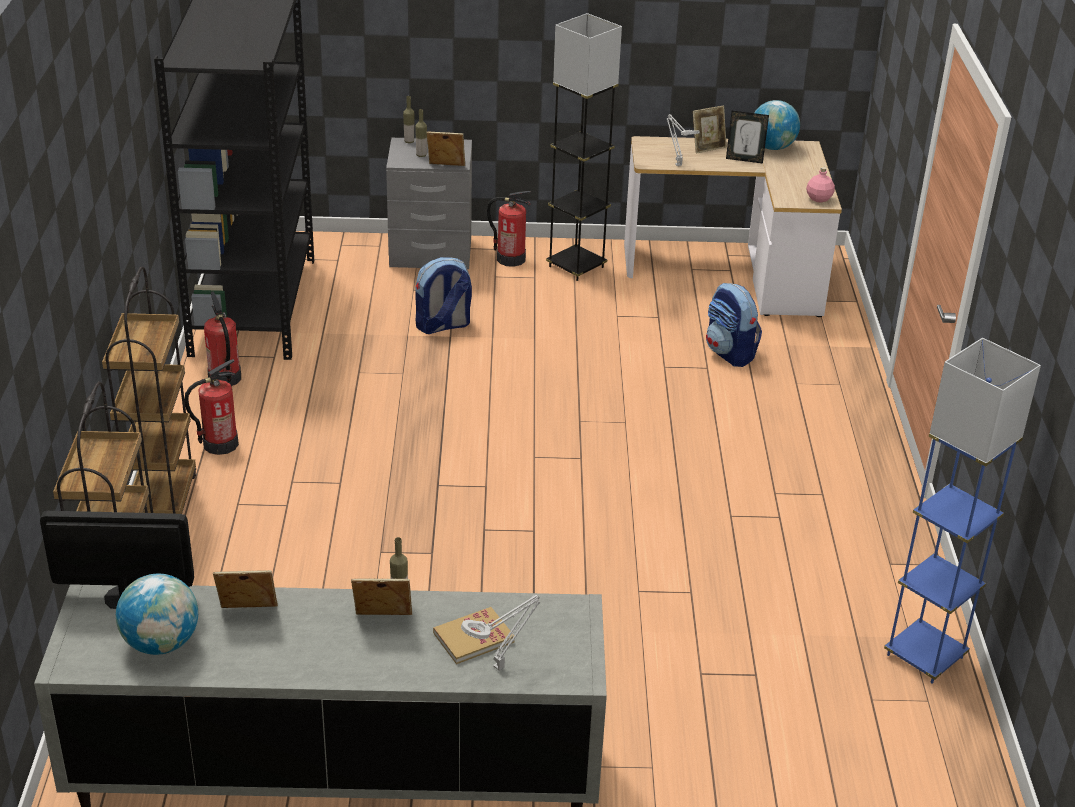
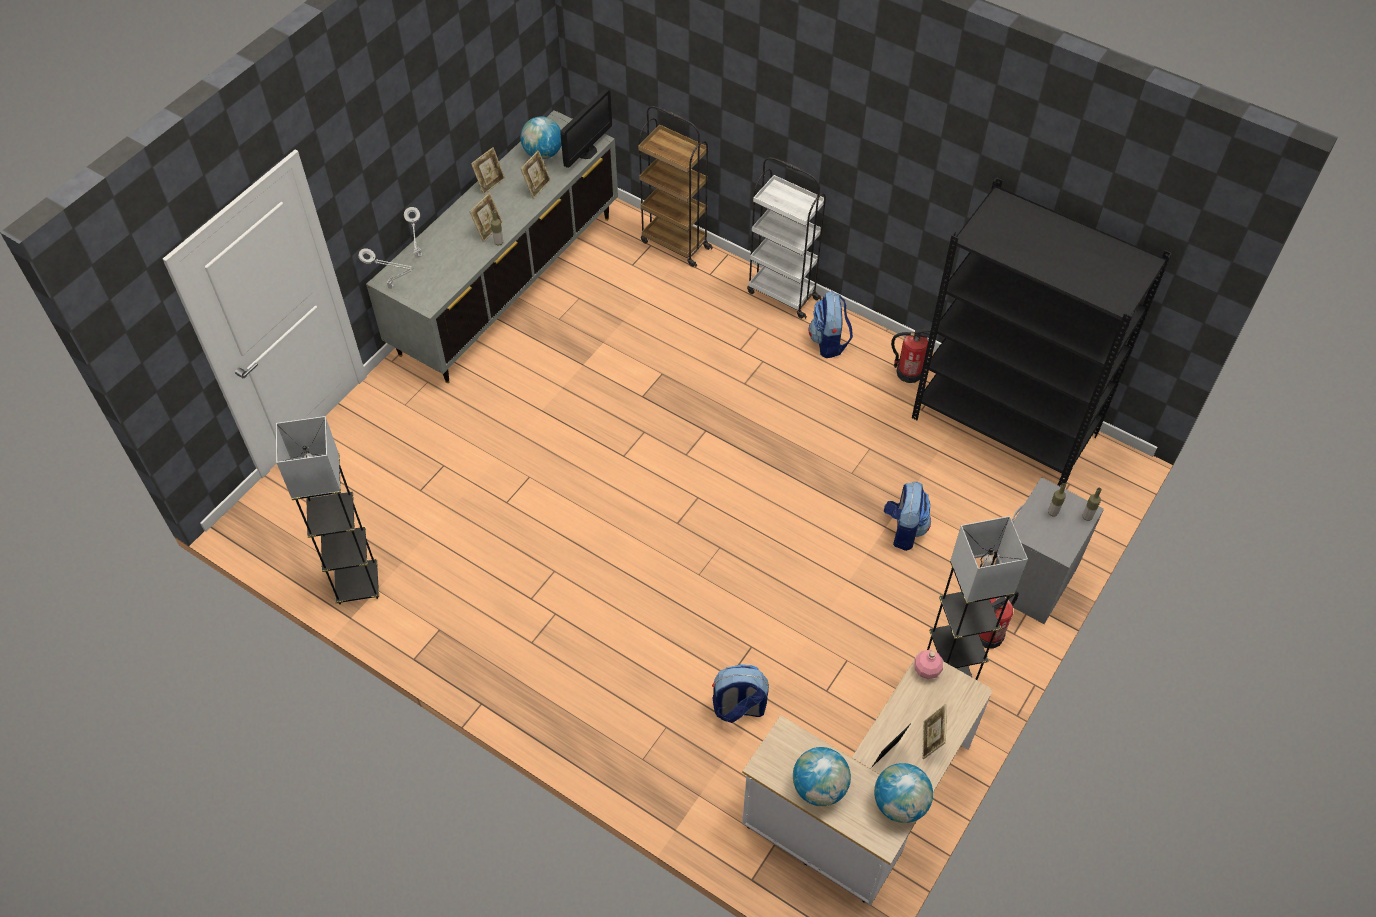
camera: 125 degrees right, 20 degrees up
brown cart [102,266,197,514] -> white cart [747,157,826,319]
fire extinguisher [185,359,239,455] -> backpack [809,291,853,358]
picture frame [426,132,465,166] -> picture frame moved to [471,147,505,195]
book [433,607,515,664] -> none
grey table lamp [667,114,700,166] -> grey table lamp moved to [358,248,413,289]
pink bottle [806,167,835,203] -> pink bottle moved to [915,650,943,679]
blue floor lamp [884,338,1041,684] -> grey floor lamp [276,416,379,604]
none -> globe [793,747,851,806]

